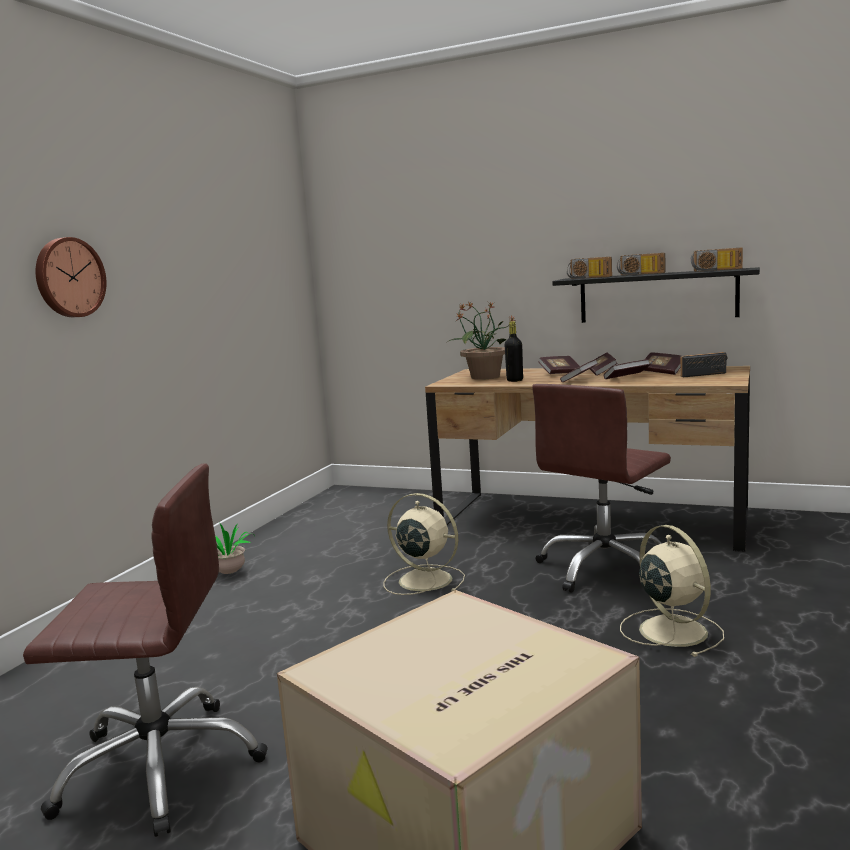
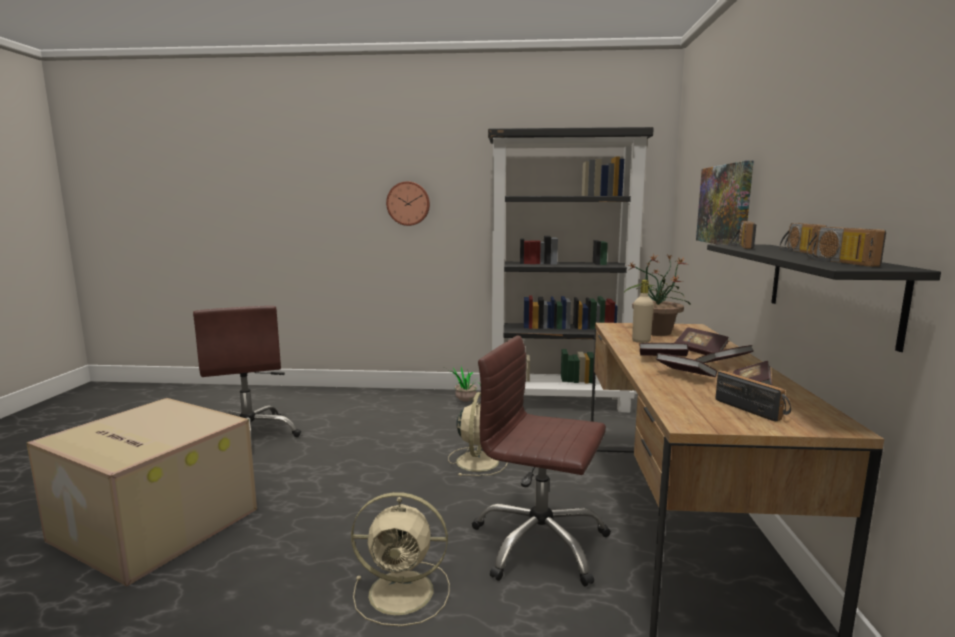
camera: 70 degrees right, 0 degrees up
black bottle [504,321,523,382] -> beige bottle [632,280,654,343]
beige fan [620,525,724,657] -> beige fan turned 45 degrees clockwise [351,492,450,626]
none -> black bookcase [488,127,654,413]
none -> picture [696,160,754,244]

